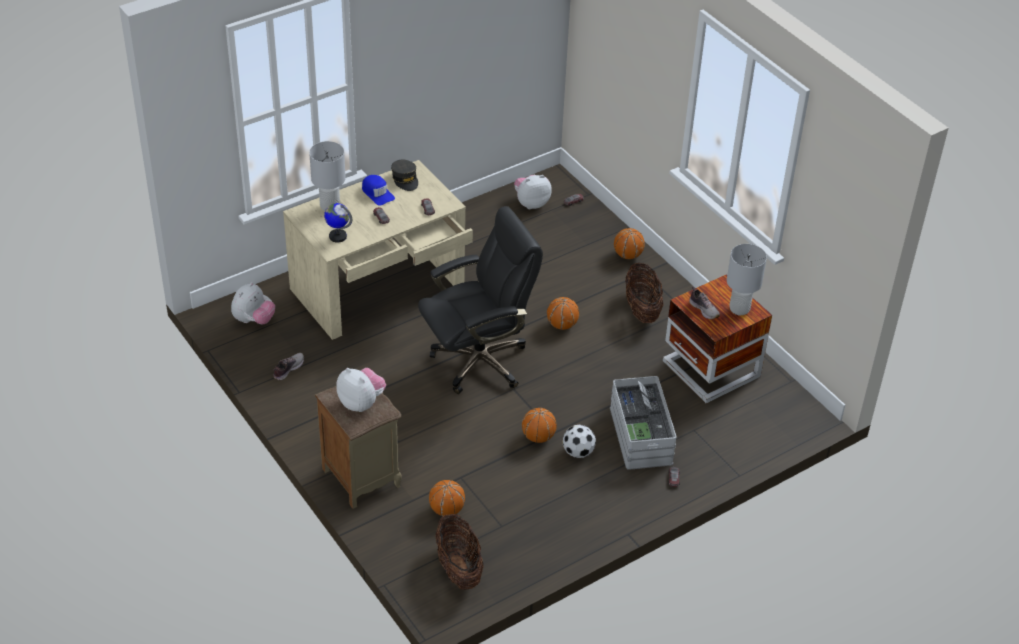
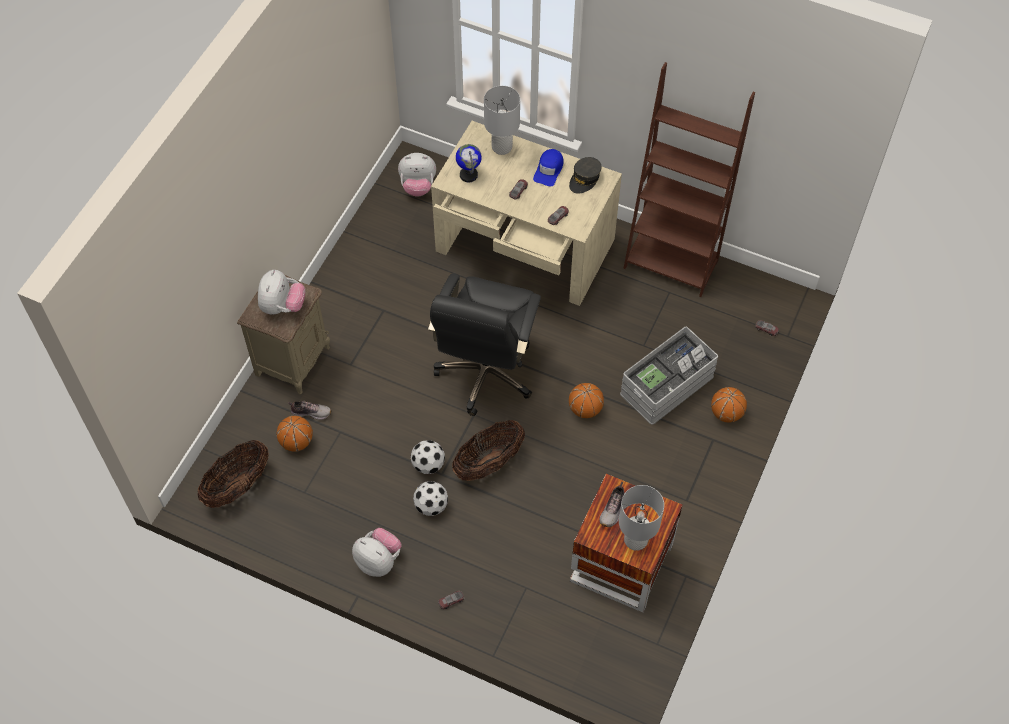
camera: 60 degrees right, 15 degrees up
shoe [273,353,304,380] -> shoe moved to [288,401,331,420]
black office chair [418,206,543,394] -> black office chair turned 75 degrees clockwise [428,273,541,416]
plush toy [514,175,552,209] -> plush toy moved to [352,528,402,577]
basketball [522,408,557,443] -> football [411,440,445,474]
grey storage box [610,376,676,470] -> grey storage box moved to [620,327,718,425]
basket [625,263,663,323] -> basket moved to [452,420,525,481]
none -> brown bookcase [623,62,755,297]

